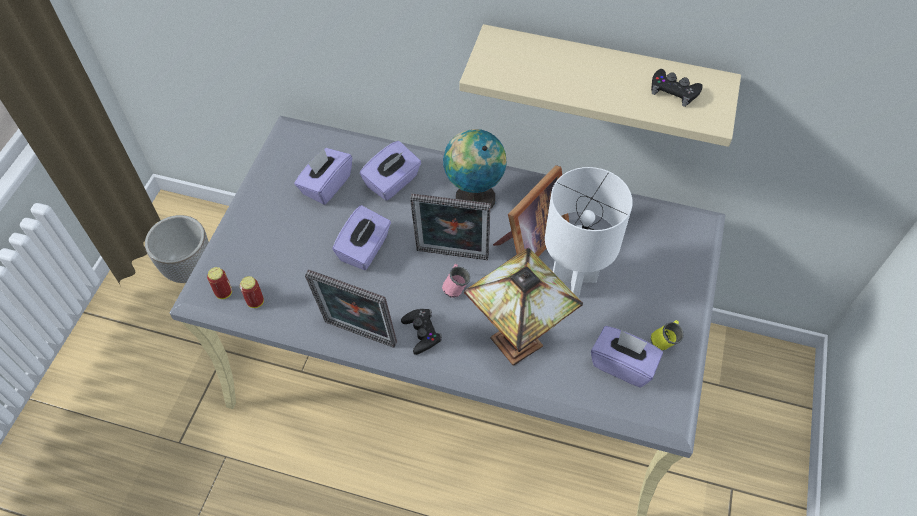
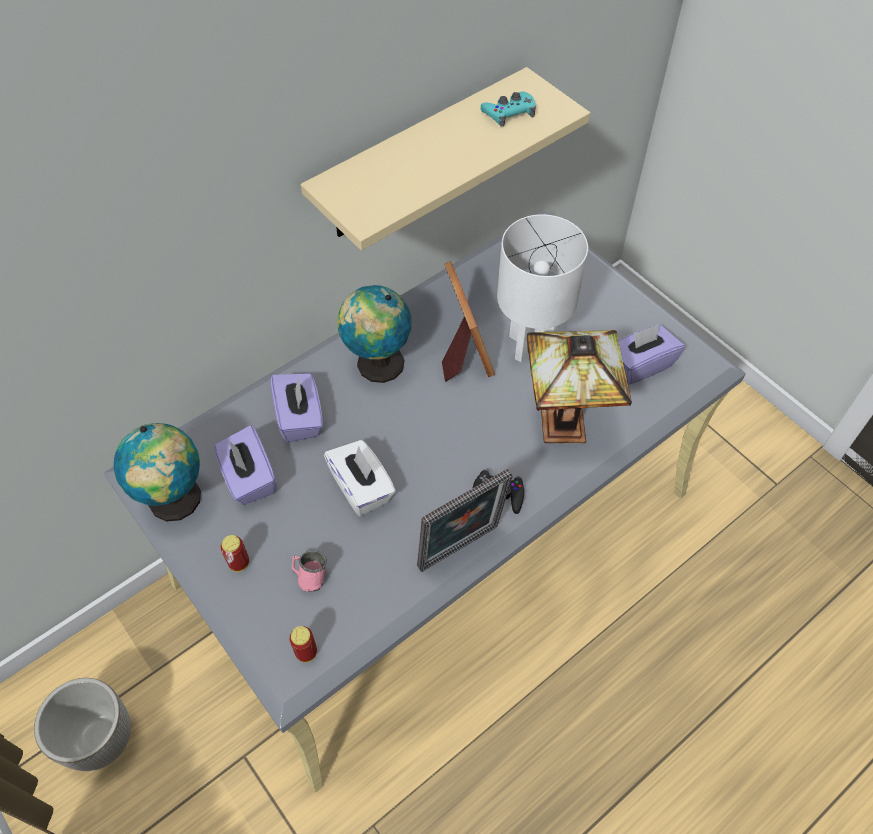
camera: 55 degrees left, 0 degrees up
can [240,276,264,308] -> can moved to [221,535,249,572]
purple tissue box [332,205,391,270] -> white tissue box [324,440,396,516]
picture frame [410,193,491,260] -> none
pink mug [442,264,470,298] -> pink mug moved to [292,550,327,592]
black game controller [651,69,703,107] -> turquoise game controller [481,92,536,127]
yellow mug [651,320,684,350] -> none
none -> globe [113,423,201,522]

